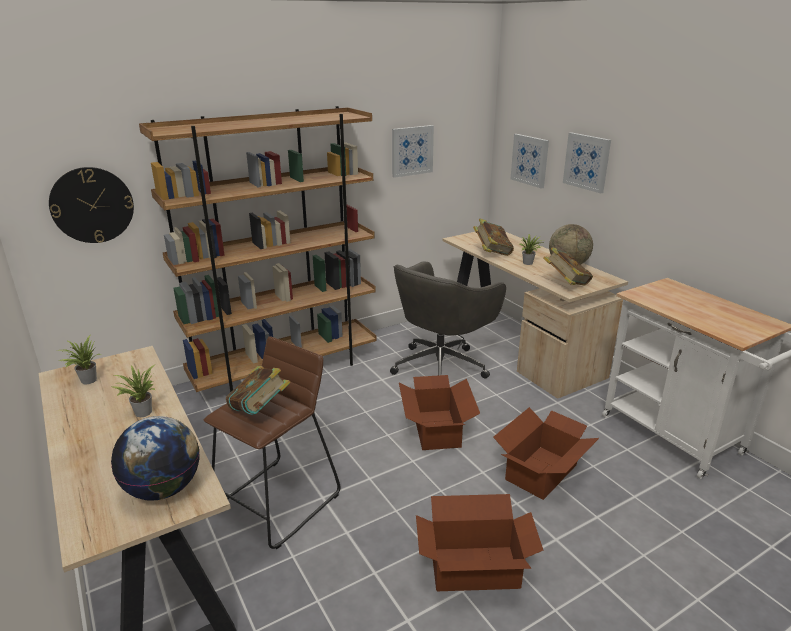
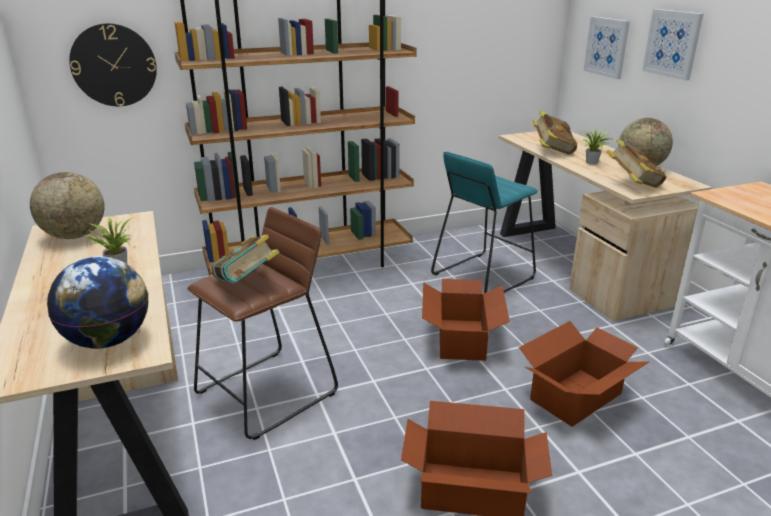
camera: 10 degrees right, 0 degrees up
potted plant [56,335,101,384] -> globe [30,172,105,239]
grey office chair [390,261,506,379] -> turquoise stool [431,152,538,293]
picture [392,125,434,178] -> none

